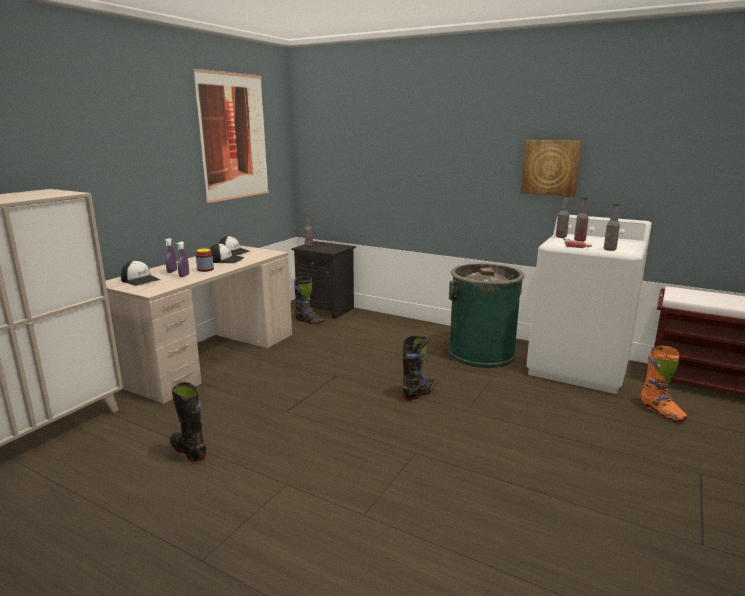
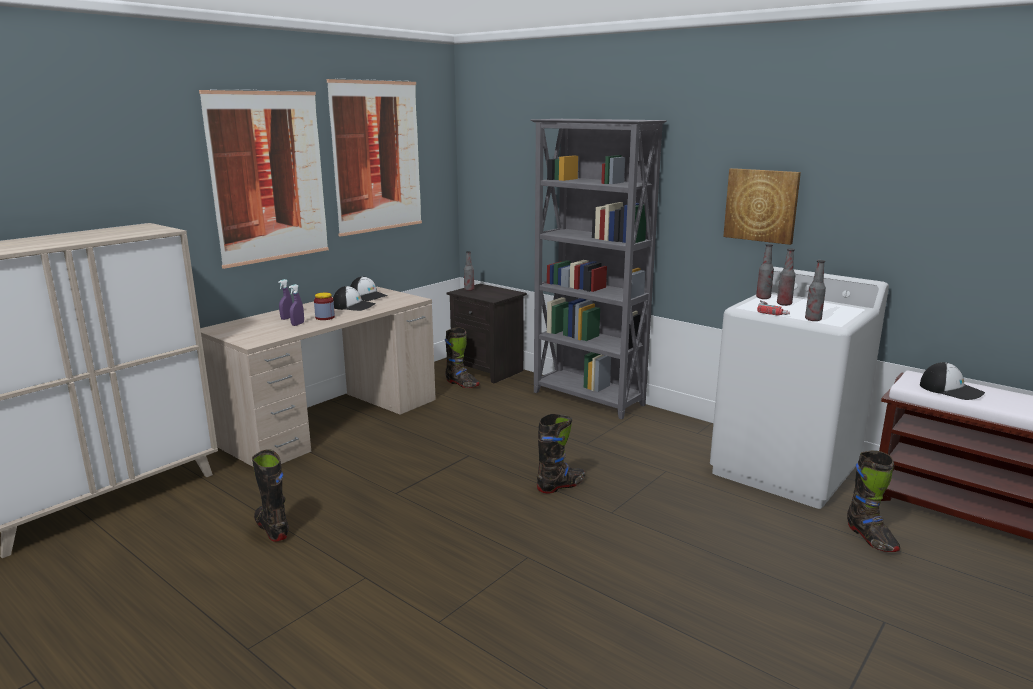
camera: 10 degrees right, 0 degrees up
cap [121,260,160,286] -> cap moved to [920,362,985,400]
green trash can [449,263,524,368] -> none
orange boot [641,346,687,421] -> black boot [847,451,900,552]
none -> picture [199,89,329,269]
none -> grey bookcase [531,119,667,419]

